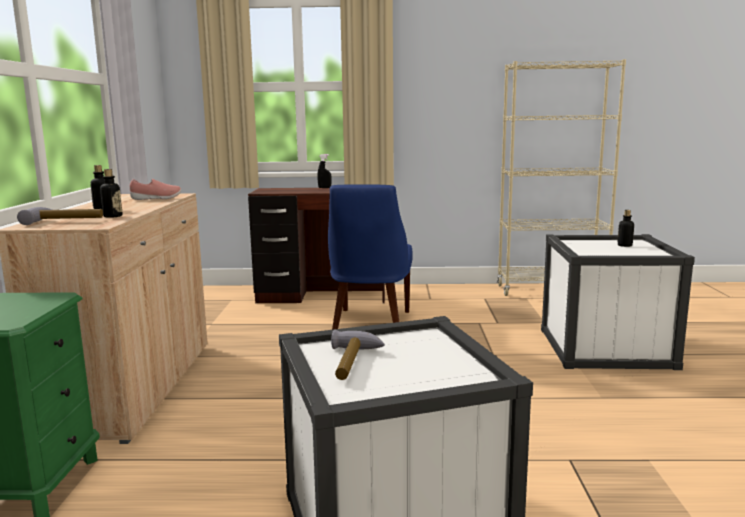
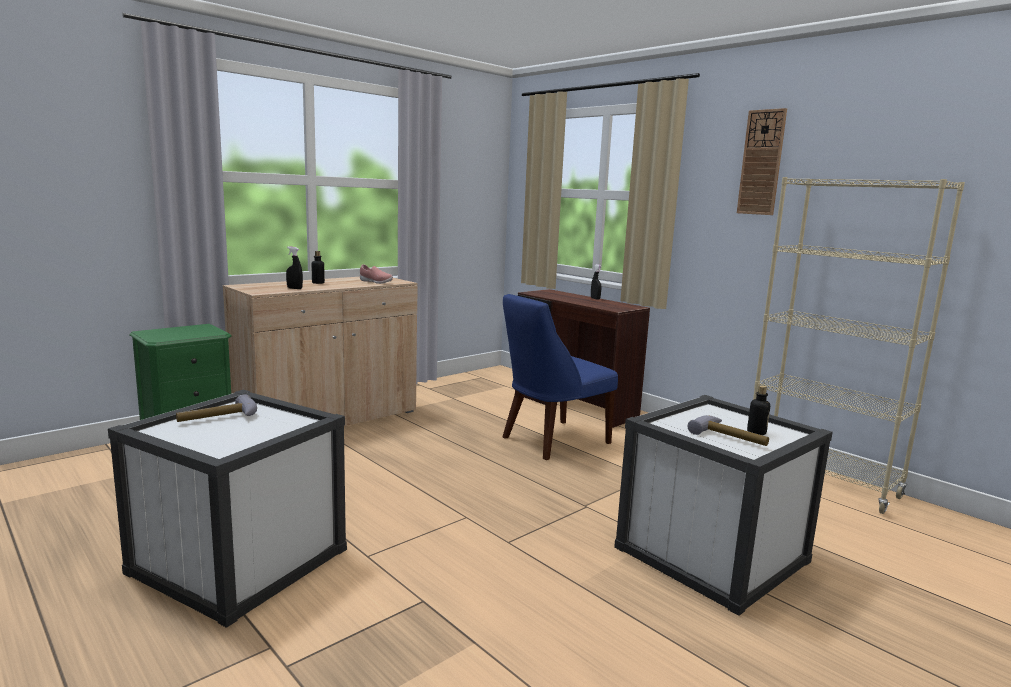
camera: 45 degrees right, 0 degrees up
hammer [17,207,103,225] -> hammer moved to [688,415,769,446]
bottle [100,169,122,218] -> black spray bottle [286,247,303,289]
none -> wall clock [737,108,787,215]

